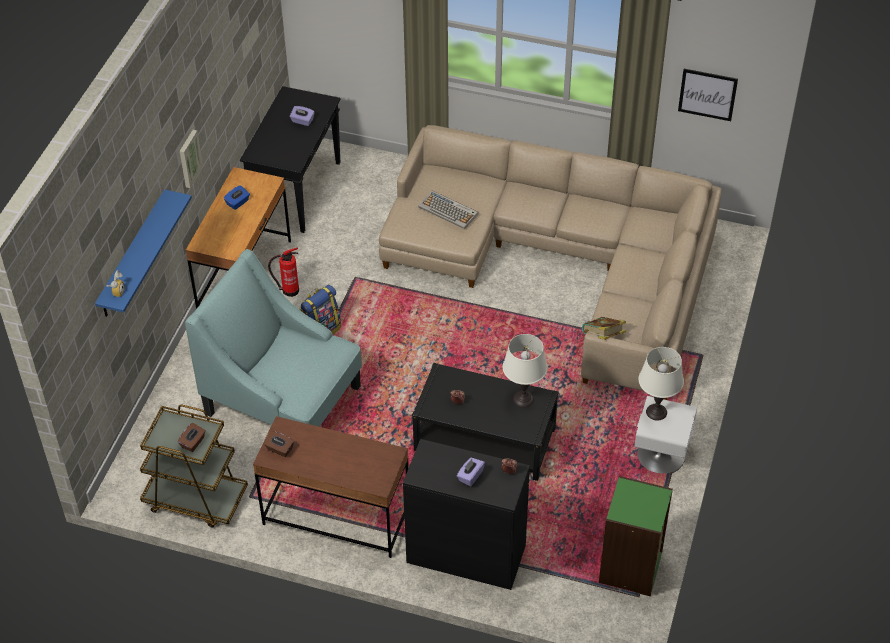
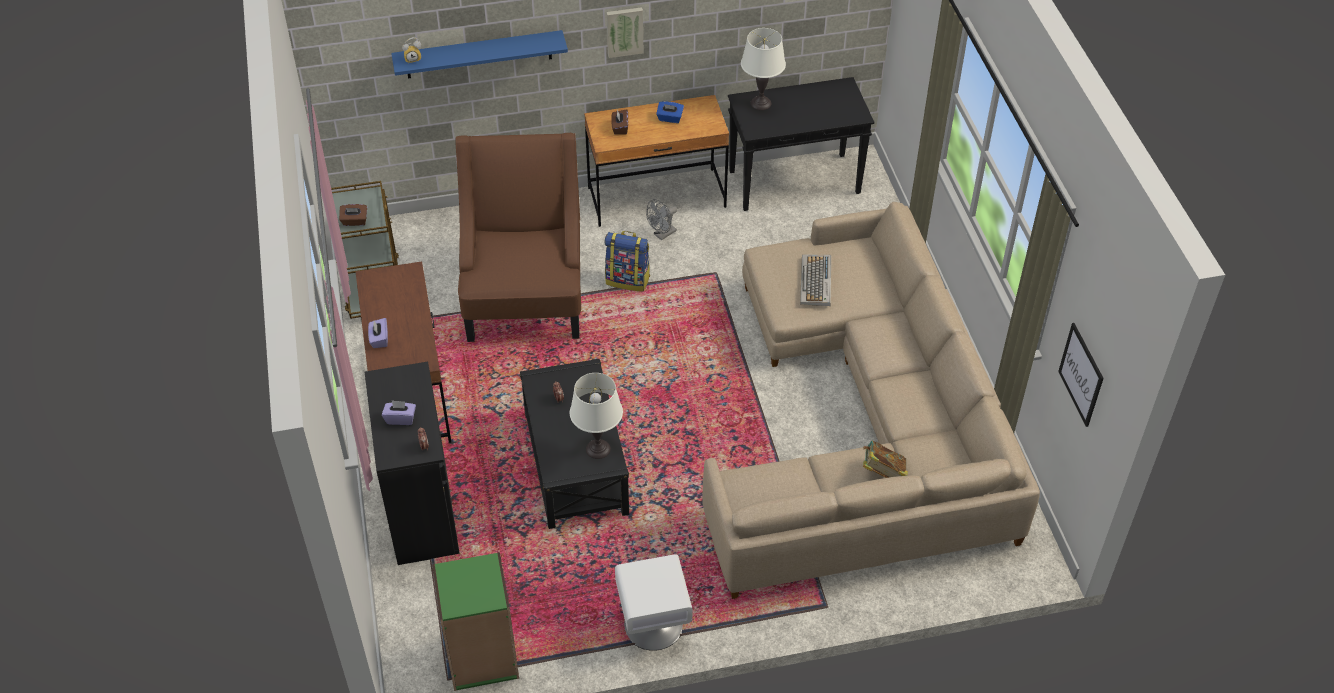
camera: 60 degrees right, 0 degrees up
turquoise armchair [185,249,362,427] -> brown armchair [455,133,581,342]
brown tissue box [264,431,294,457] -> brown tissue box moved to [611,109,628,135]
fire extinguisher [268,247,299,297] -> grey fan [646,199,678,240]
purple tissue box [290,106,315,126] -> purple tissue box moved to [368,318,388,348]
book [582,317,626,340] -> book moved to [863,440,908,478]
white table lamp [639,347,684,421] -> white table lamp moved to [741,28,786,110]

